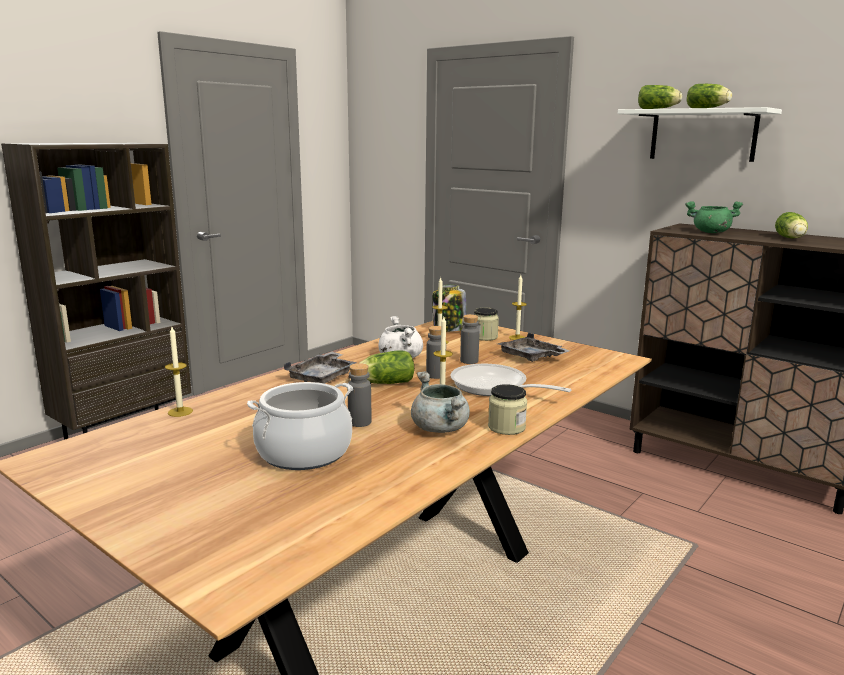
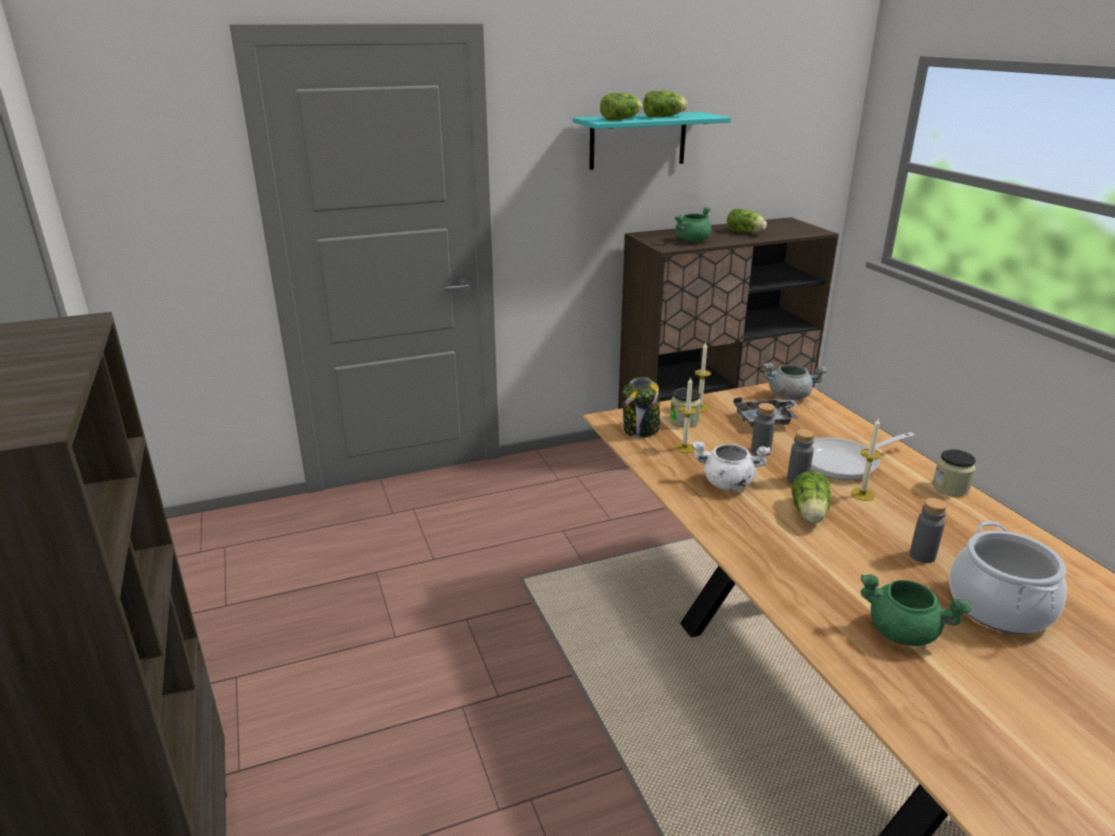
camera: 60 degrees left, 10 degrees up
candle [165,327,193,417] -> none
grey tray [284,352,357,384] -> none
grey cooking pot [411,371,470,433] -> grey cooking pot moved to [763,363,827,400]
white shelf [618,107,782,162] -> turquoise shelf [573,112,731,170]
none -> green cooking pot [861,574,971,646]

